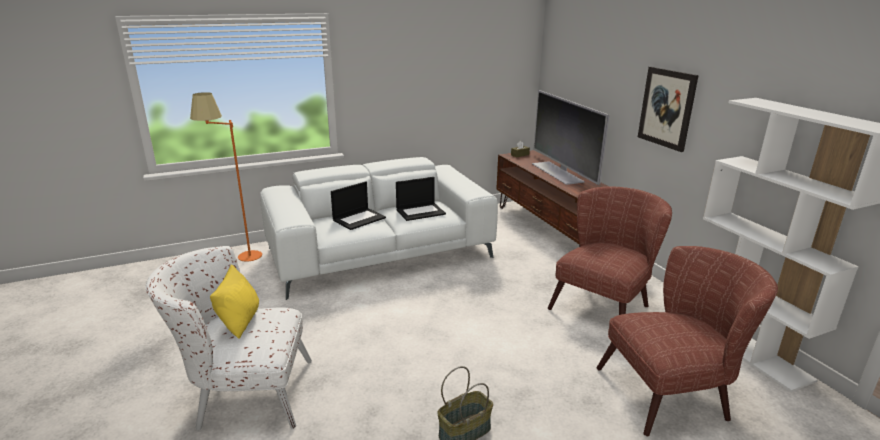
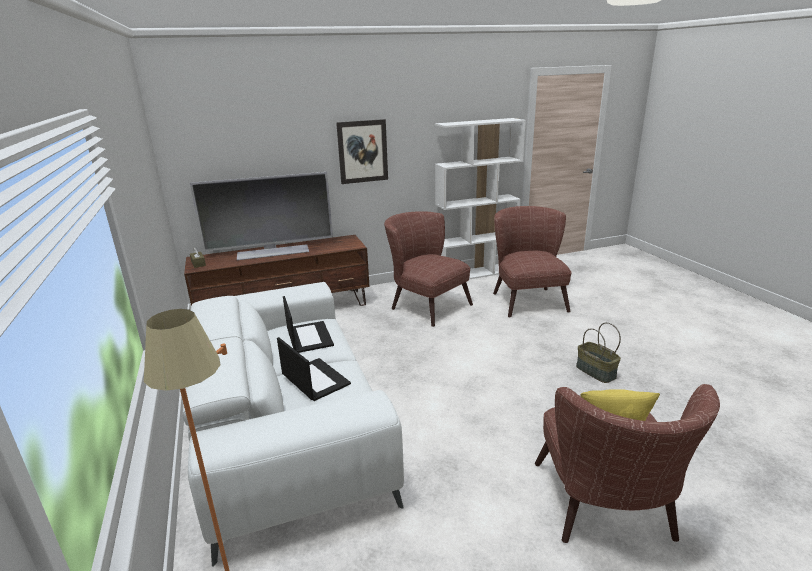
camera: 85 degrees left, 0 degrees up
white armchair [146,246,312,430] -> brown armchair [535,384,720,543]

